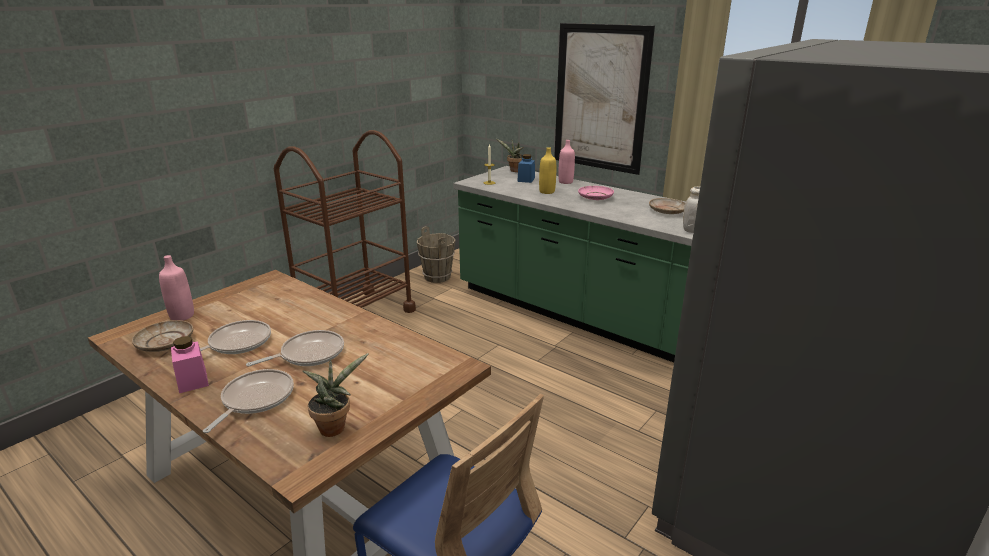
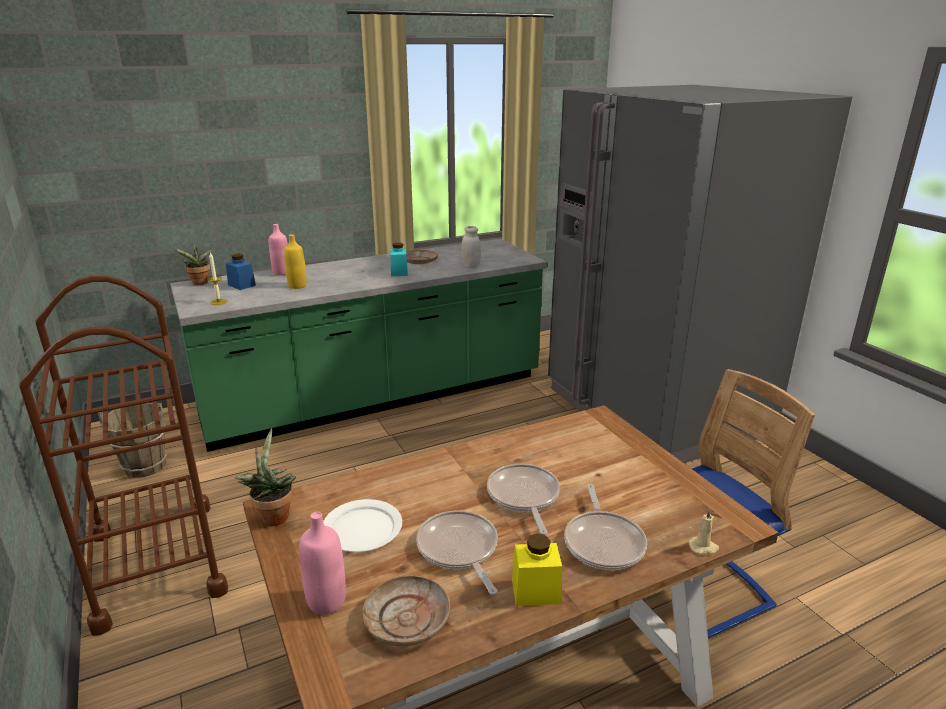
camera: 65 degrees left, 0 degrees up
pink jar [171,336,209,393] -> yellow jar [512,534,562,606]
frying pan [203,369,294,433] -> frying pan turned 135 degrees counterclockwise [564,484,647,570]
potted plant [302,353,369,437] -> potted plant moved to [234,428,296,526]
picture [554,23,655,175] -> none
pink plate [578,186,614,200] -> none
none -> white plate [323,499,402,552]
none -> turquoise jar [390,243,408,276]
none -> beige candle [688,509,719,554]

